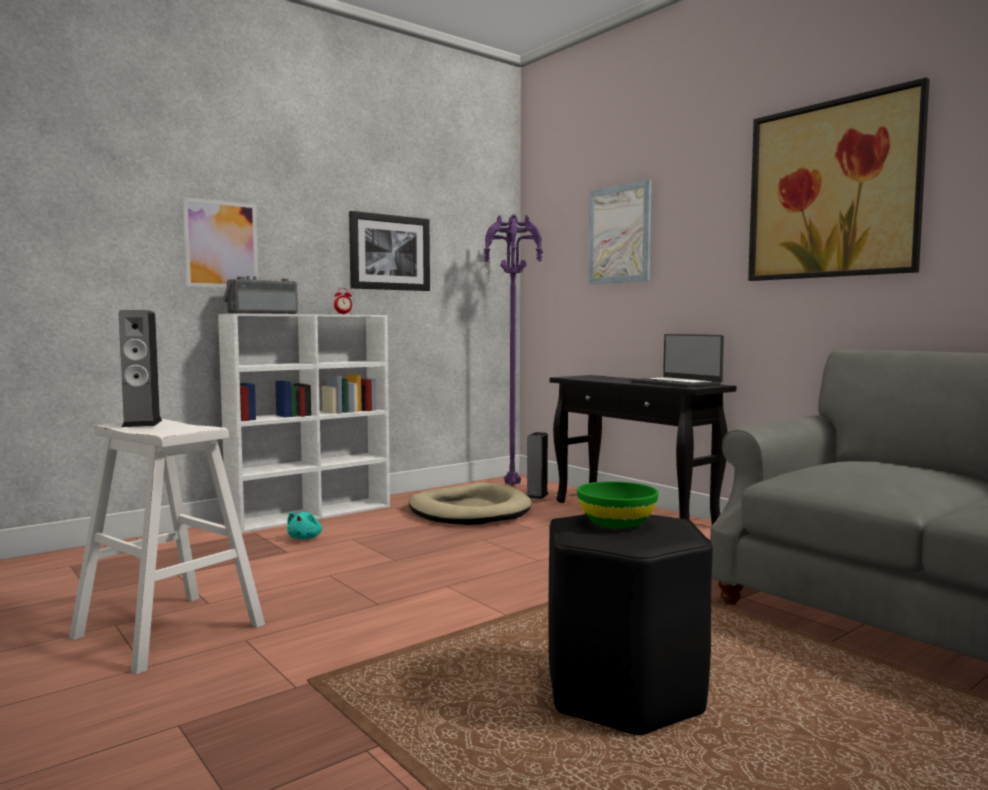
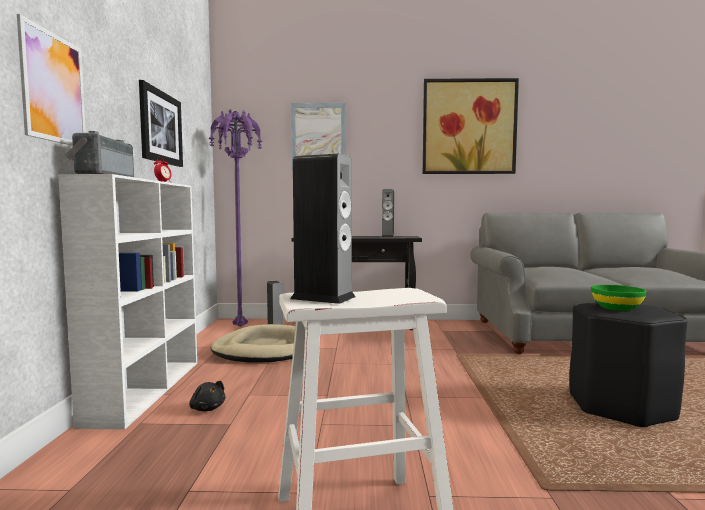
camera: 50 degrees left, 0 degrees up
turquoise plush toy [287,512,322,540] -> black plush toy [189,381,226,411]
laptop [631,334,724,388] -> speaker [381,189,395,237]

